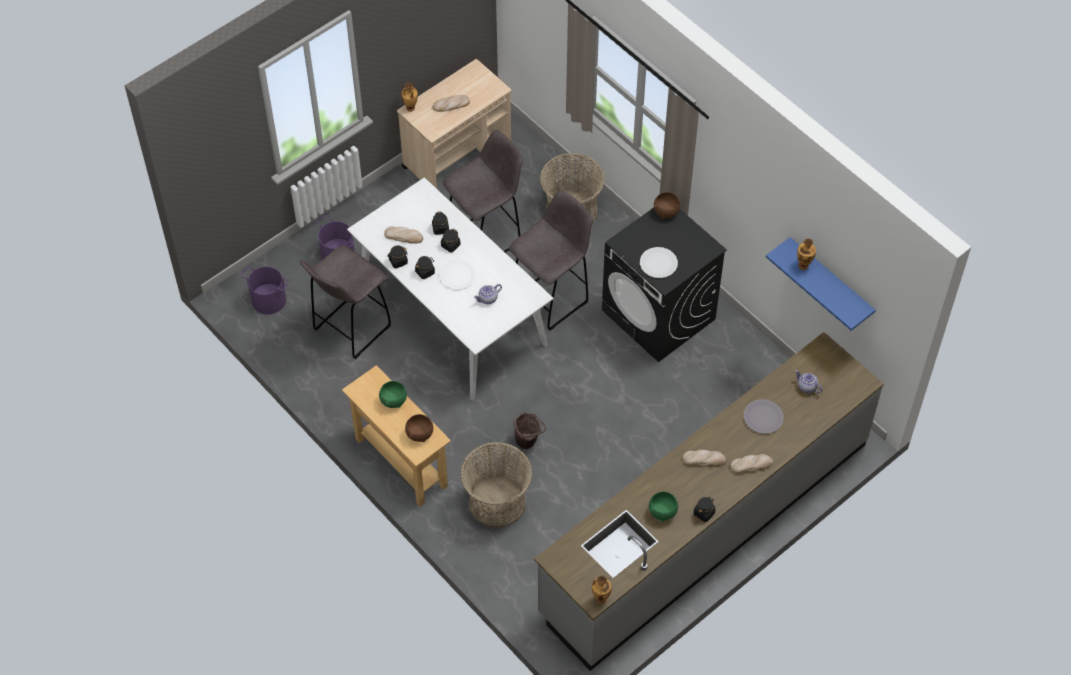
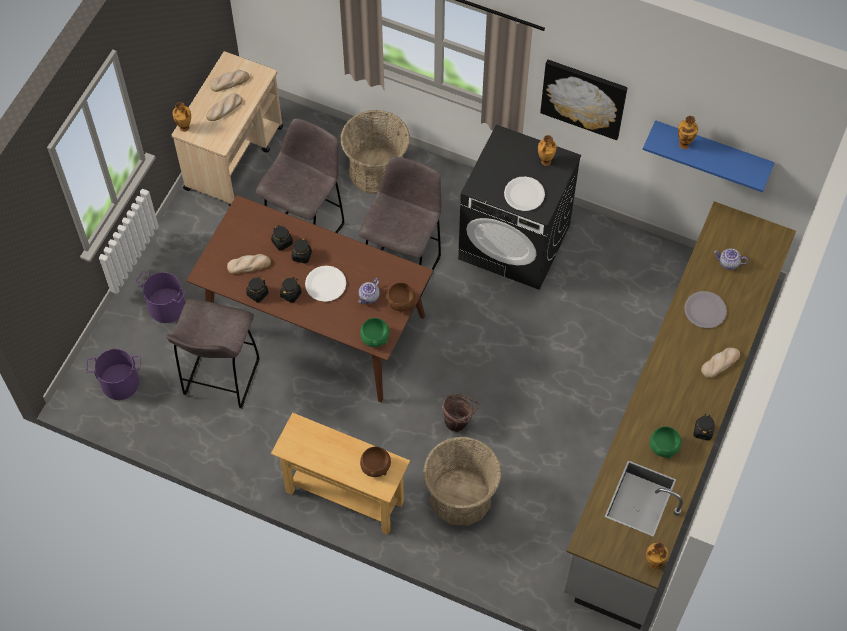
camera: 25 degrees left, 5 degrees up
white dining table [347,177,553,400] -> brown dining table [186,195,433,403]
green bowl [379,381,407,408] -> green bowl moved to [360,318,390,347]
brown bowl [654,192,680,219] -> brown bowl moved to [386,283,416,313]
bread [683,450,726,467] -> bread moved to [210,70,250,92]
none -> vase [538,135,557,166]
none -> picture [540,60,628,140]

